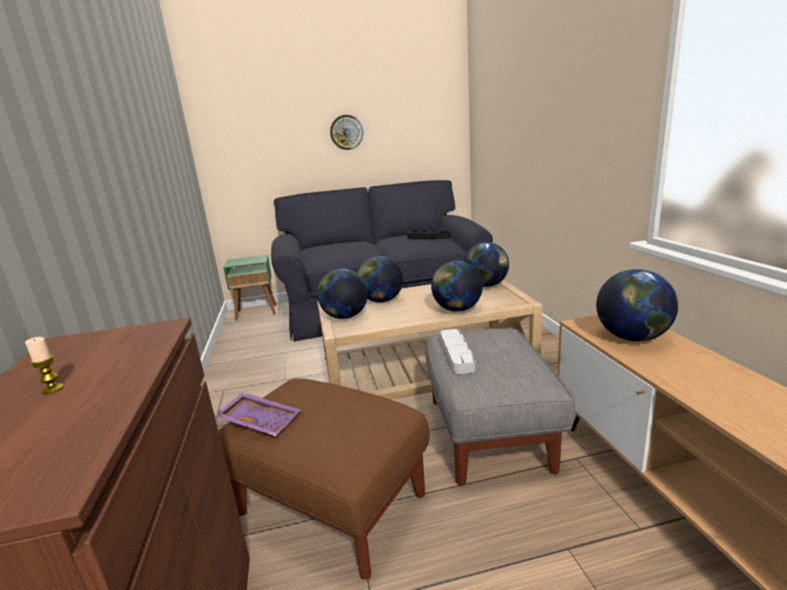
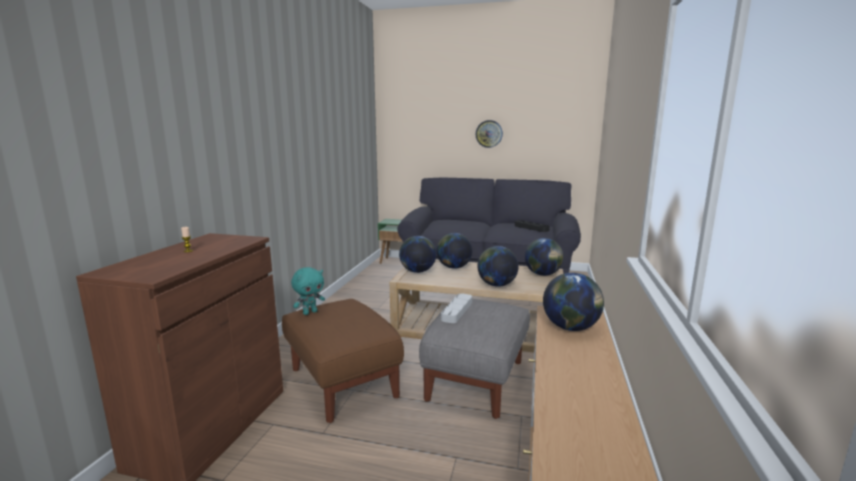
camera: 25 degrees right, 5 degrees down
purple tray [215,392,300,436] -> turquoise plush toy [291,267,325,315]

